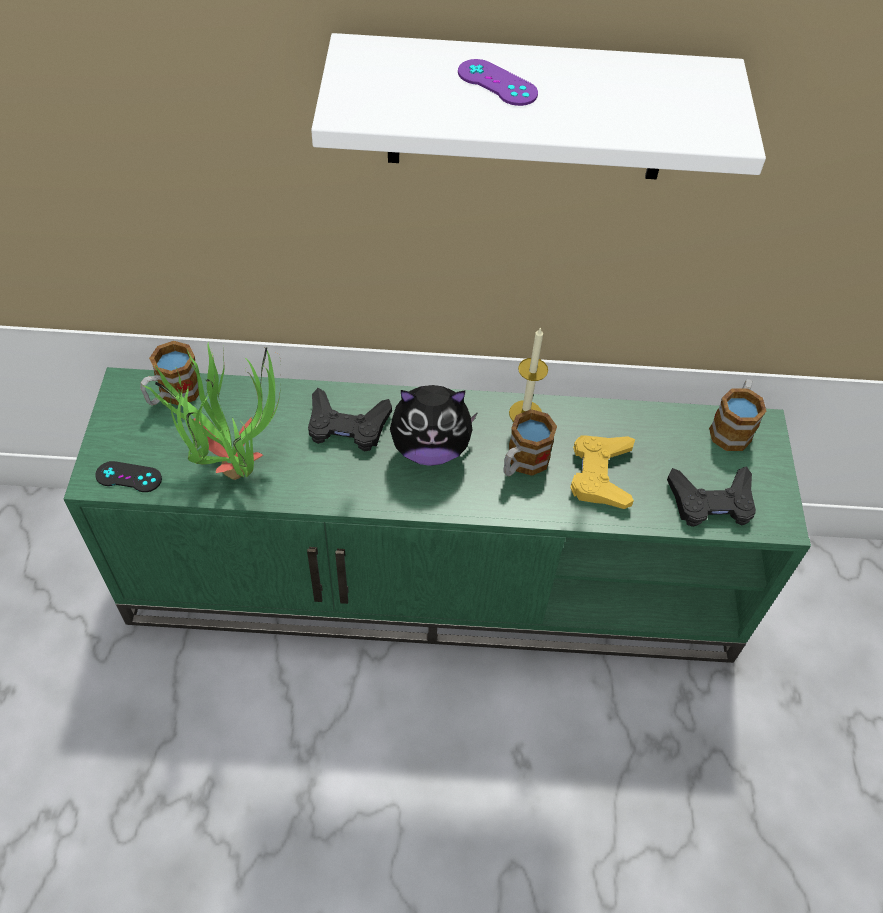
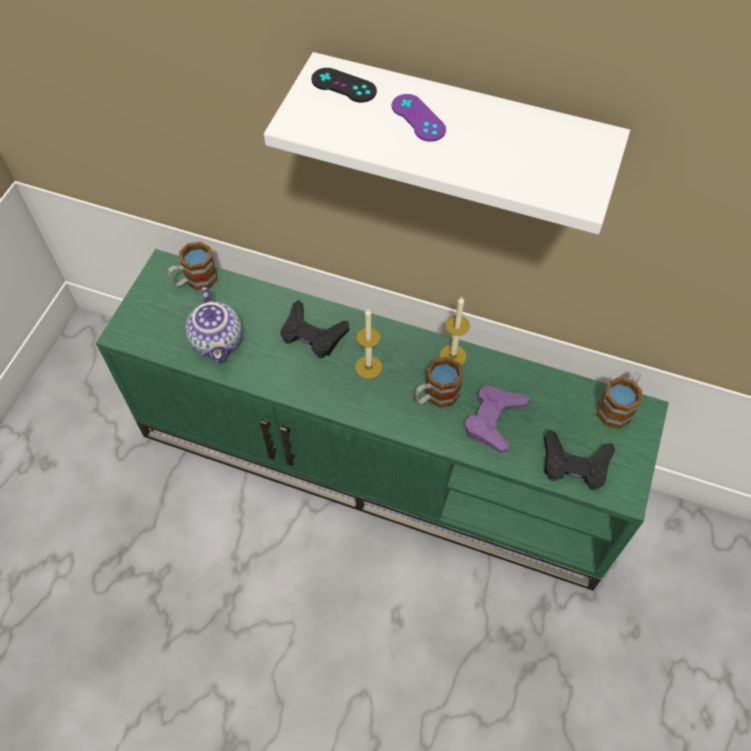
camera: 20 degrees right, 5 degrees up
black game controller [95,461,162,492] -> black game controller moved to [311,68,377,102]
potted plant [143,342,281,480] -> teapot [185,287,242,363]
plush toy [390,385,478,466] -> candle [355,309,382,379]
yellow game controller [570,435,635,509] -> purple game controller [465,385,529,453]

